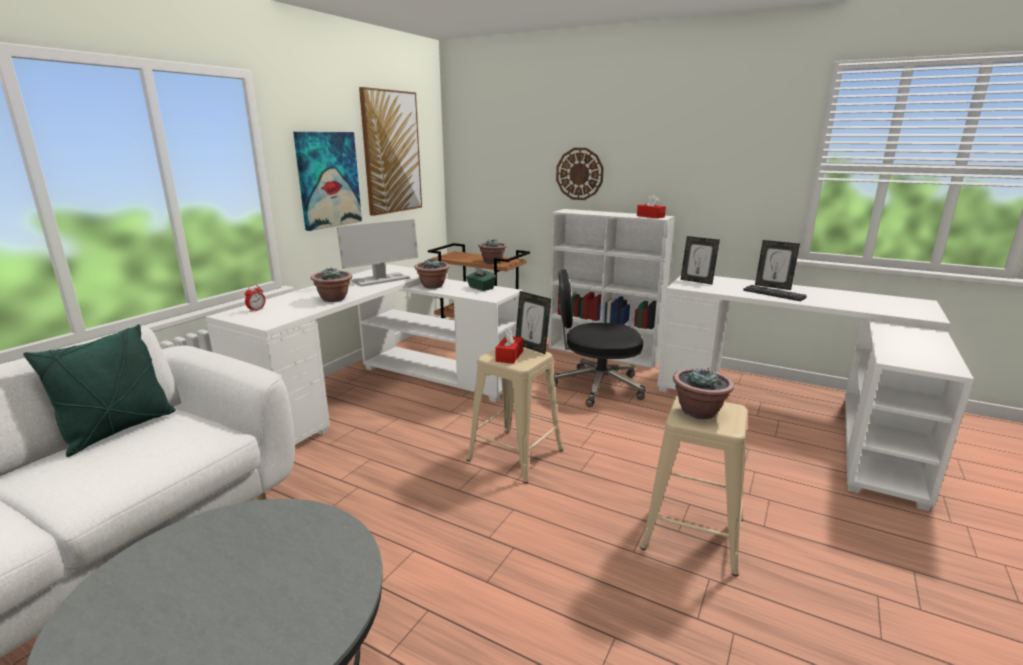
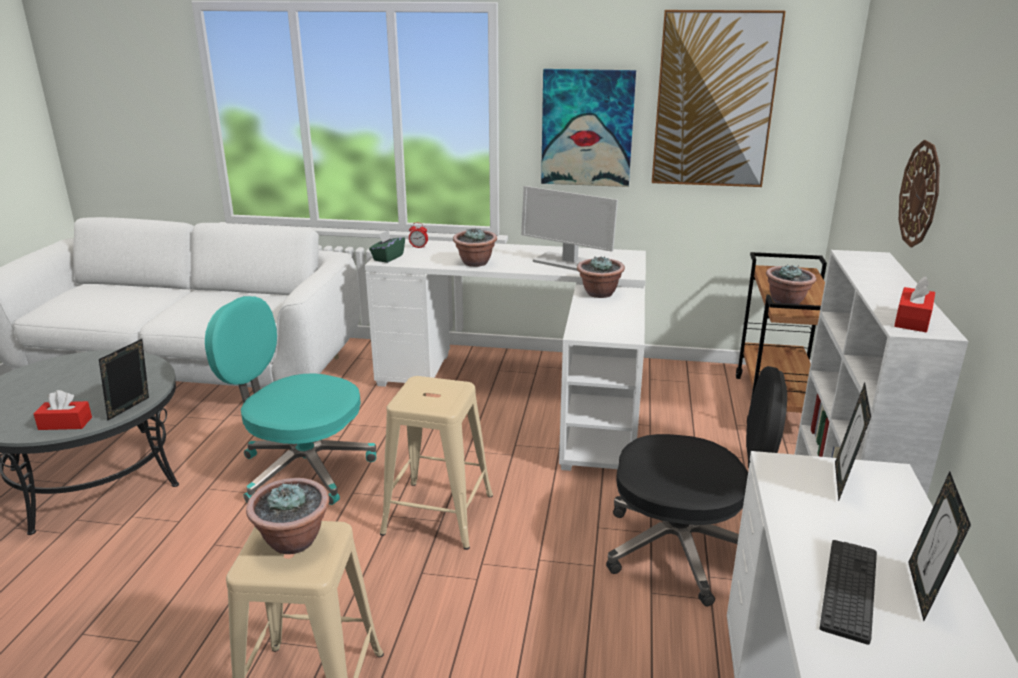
camera: 70 degrees right, 5 degrees up
green pillow [24,324,176,457] -> none
green tissue box [466,267,496,291] -> green tissue box moved to [369,231,405,263]
red tissue box [495,328,523,364] -> red tissue box moved to [34,390,92,430]
picture frame [516,291,551,354] -> picture frame moved to [99,339,149,421]
black office chair [554,269,645,407] -> black office chair turned 120 degrees clockwise [606,366,787,606]
none -> turquoise office chair [205,296,376,505]

